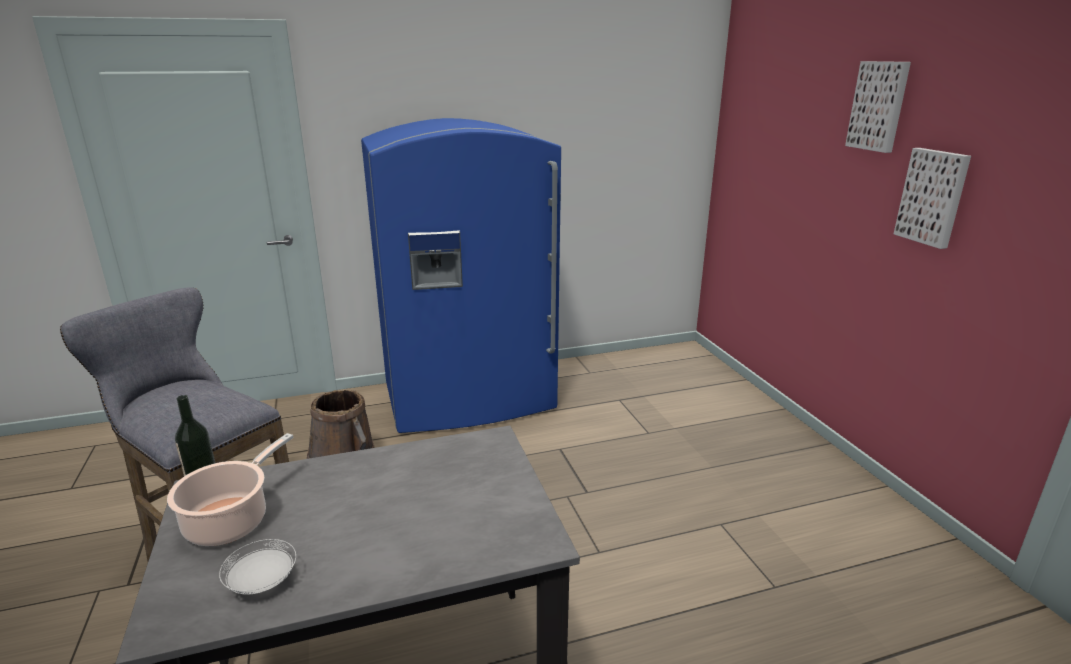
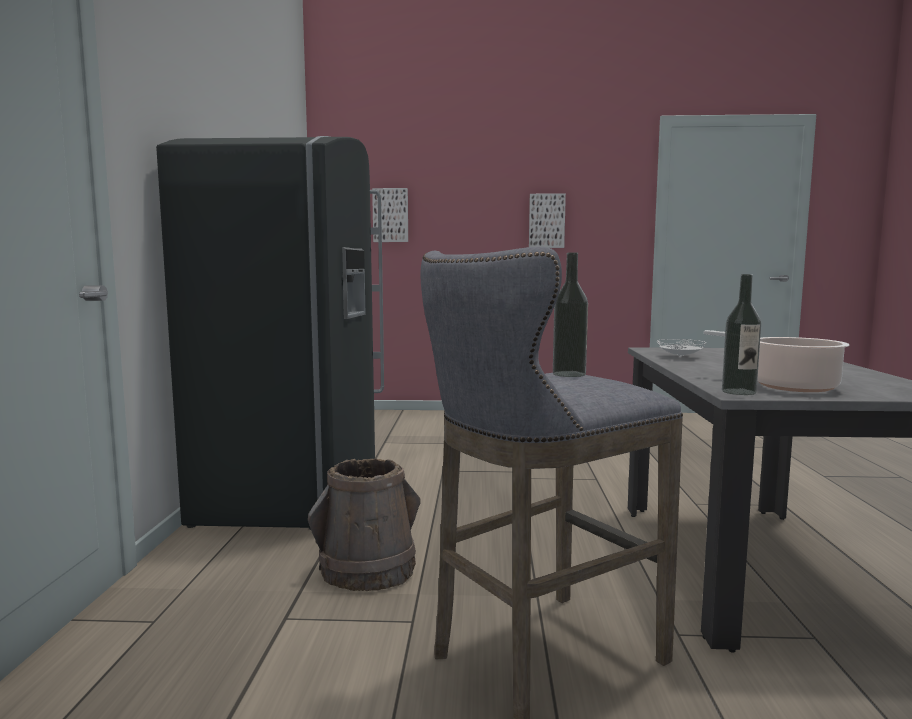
camera: 70 degrees left, 15 degrees down
white plate [219,539,296,595] -> white plate moved to [657,339,706,357]
blue fridge [361,118,561,433] -> grey fridge [156,136,384,530]
picture [845,61,911,153] -> picture moved to [372,188,408,242]
none -> bottle [553,253,588,377]

